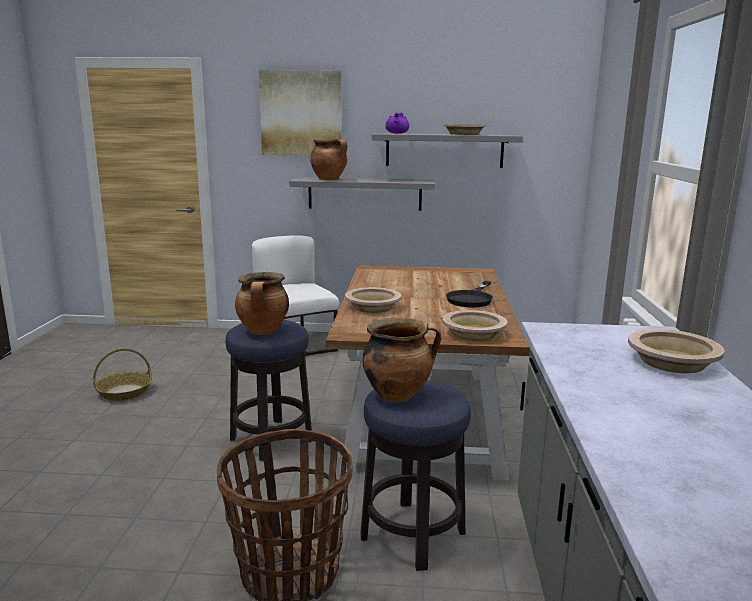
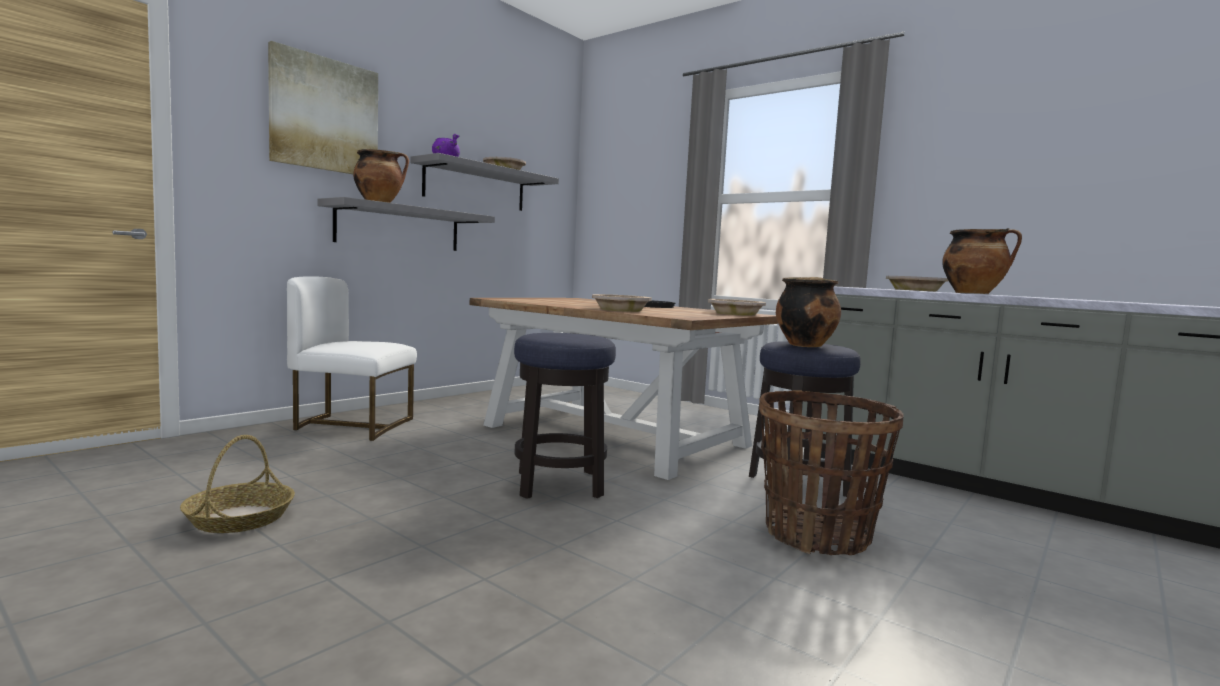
camera: 55 degrees left, 10 degrees down
cooking pot [235,272,289,335] -> cooking pot moved to [943,228,1022,294]

